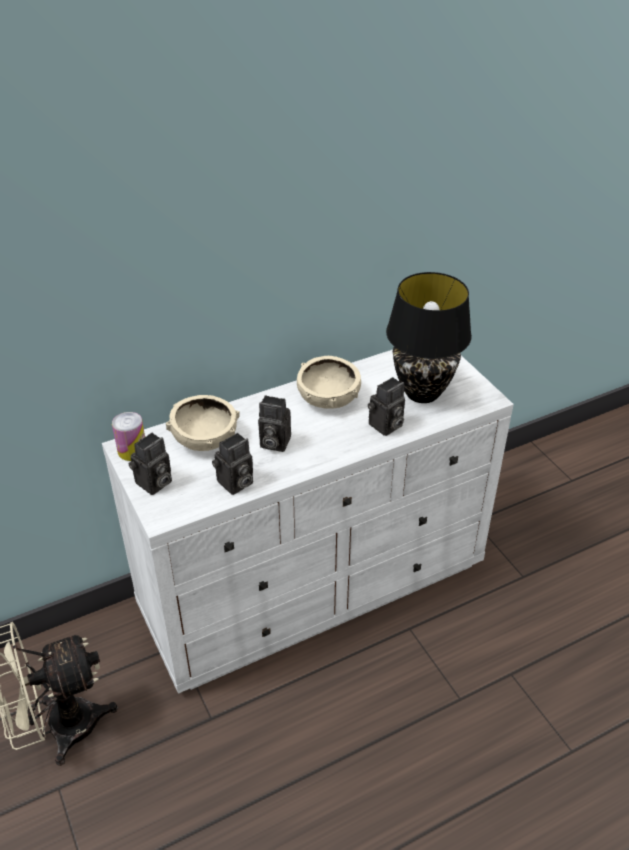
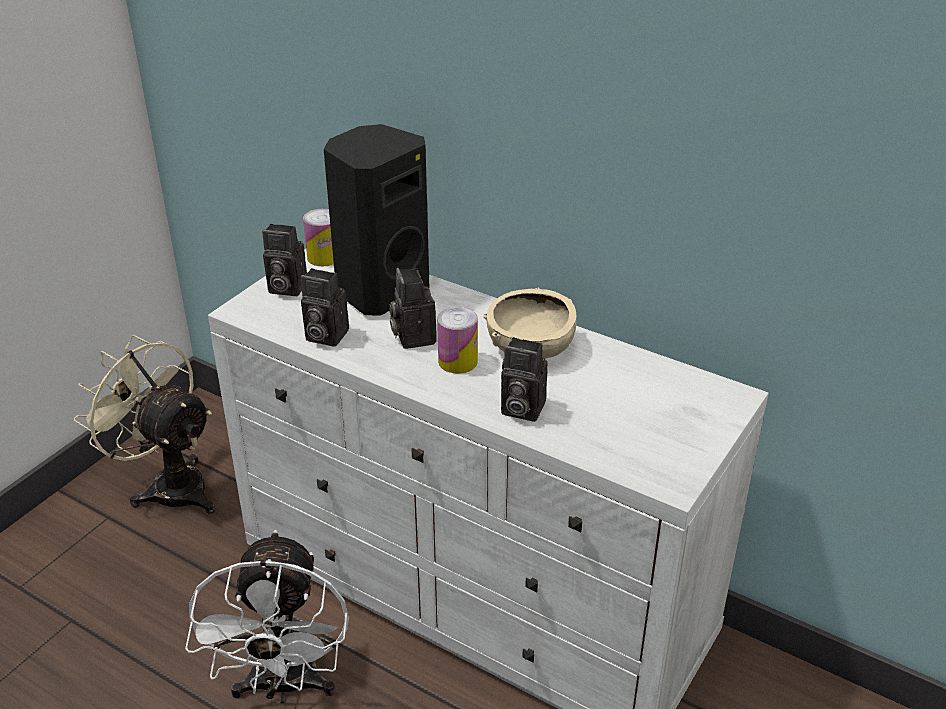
camera: 60 degrees right, 5 degrees down
beige bowl [166,395,240,451] -> black speaker [324,124,429,316]
black table lamp [386,272,472,403] -> none
none -> white fan [185,530,349,703]
none -> can [437,307,478,373]

